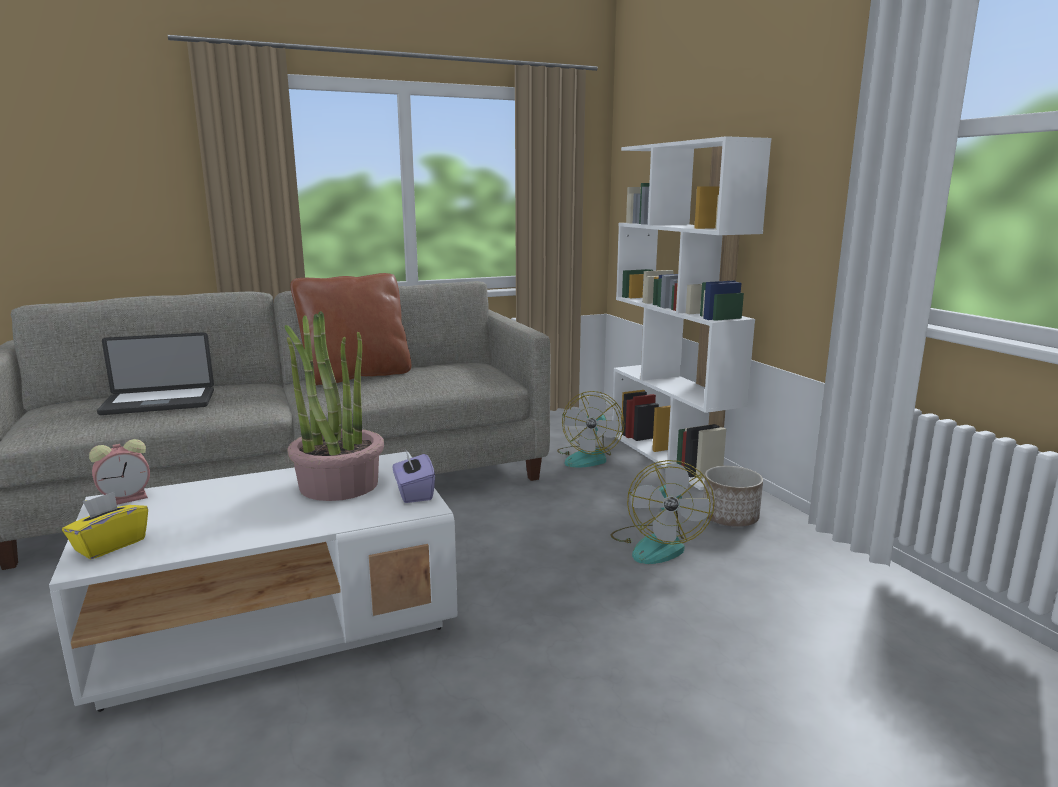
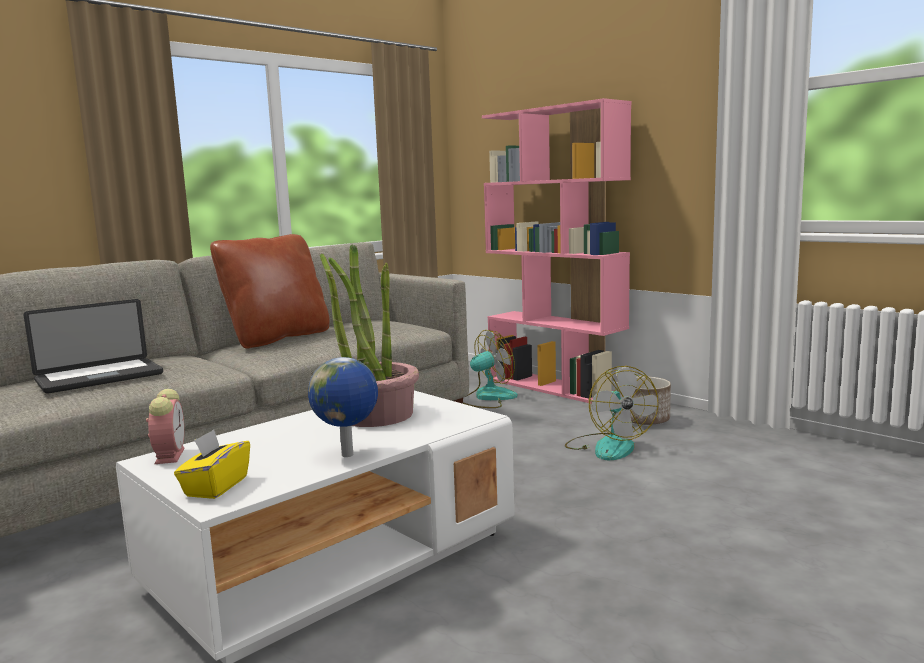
camera: 20 degrees left, 5 degrees down
alarm clock [89,439,150,505] -> alarm clock turned 45 degrees counterclockwise [146,389,185,464]
purple tissue box [393,448,435,503] -> none
fan [557,391,624,468] -> fan turned 120 degrees counterclockwise [463,330,518,408]
white bookcase [612,136,772,490] -> pink bookcase [482,98,631,404]
none -> globe [308,357,378,457]

